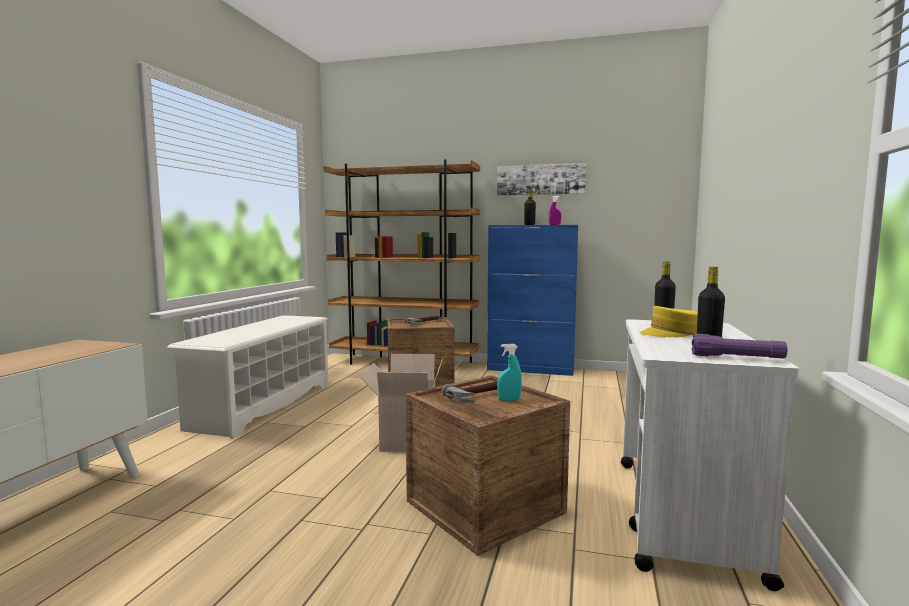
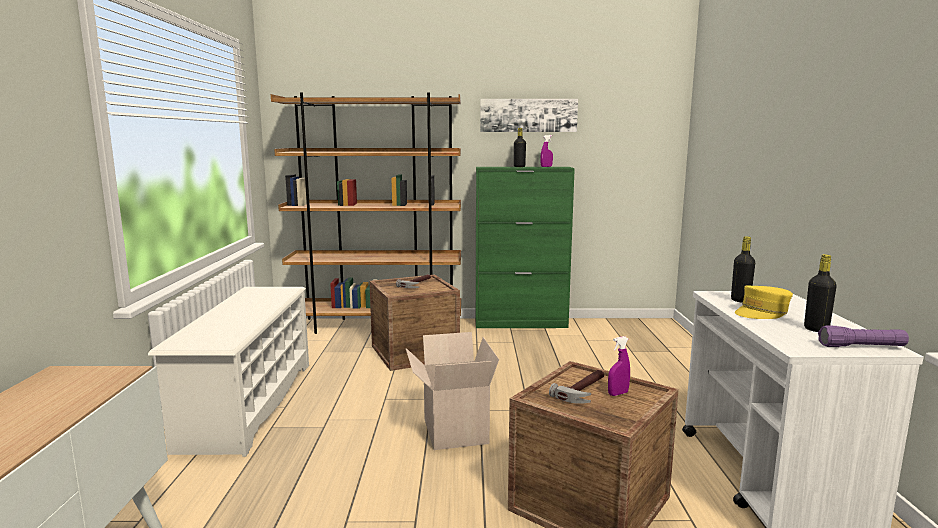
camera: 15 degrees left, 5 degrees up
blue cabinet [487,225,578,376] -> green cabinet [476,167,575,328]
turquoise spray bottle [497,344,522,401] -> purple spray bottle [608,336,630,396]

